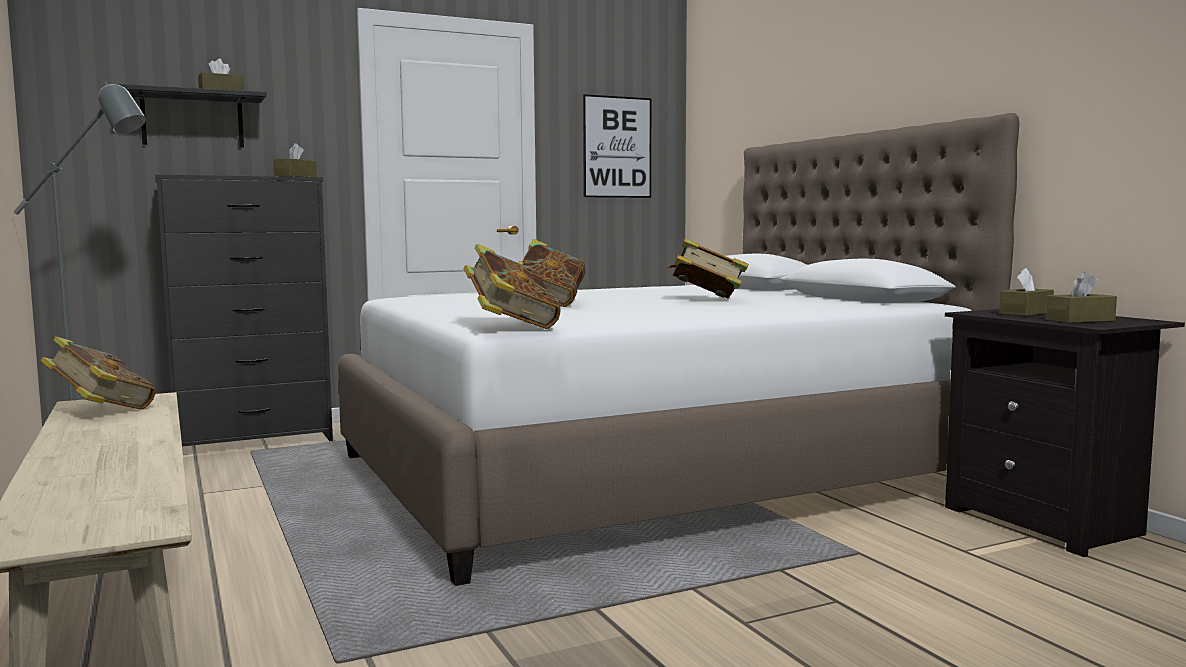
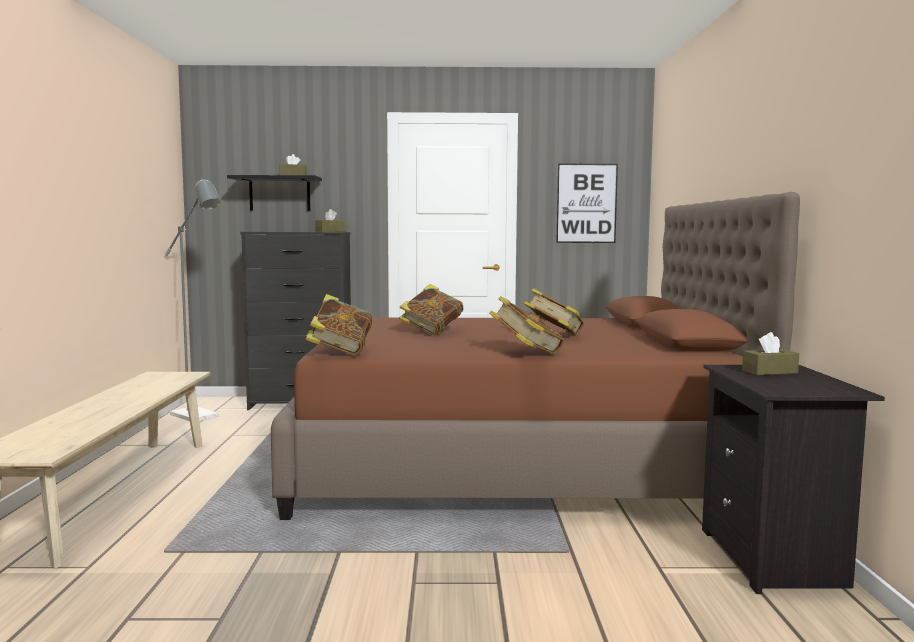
camera: 25 degrees right, 0 degrees up
book [40,336,156,410] -> book moved to [489,296,564,354]
white bed [338,113,1020,586] -> brown bed [271,192,800,520]
brown tissue box [1046,272,1117,323] -> none

